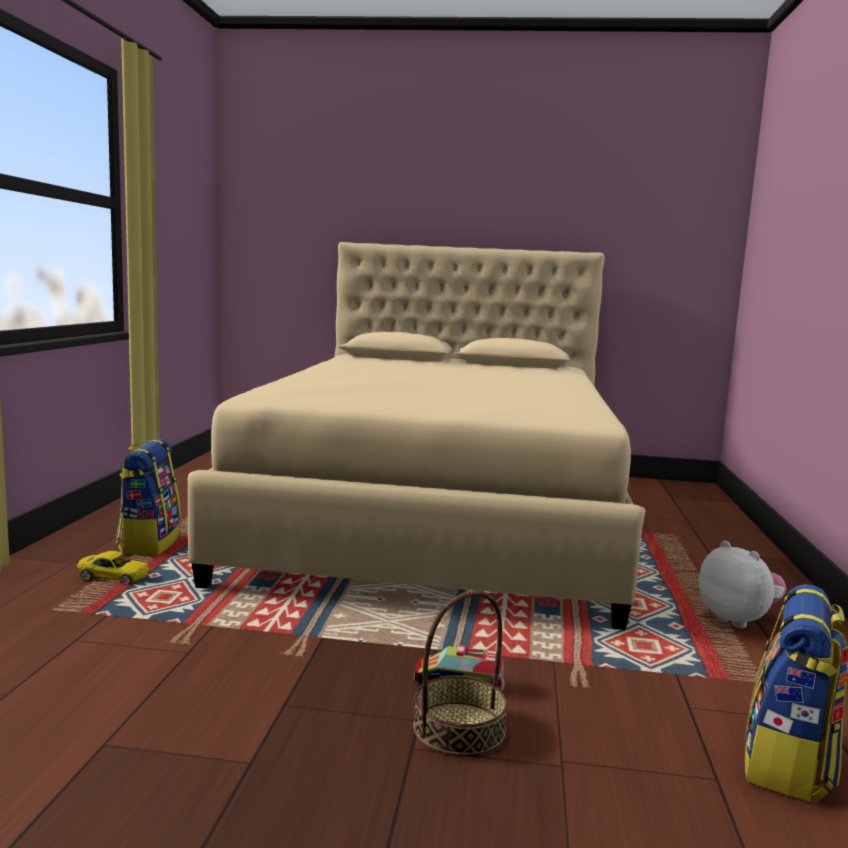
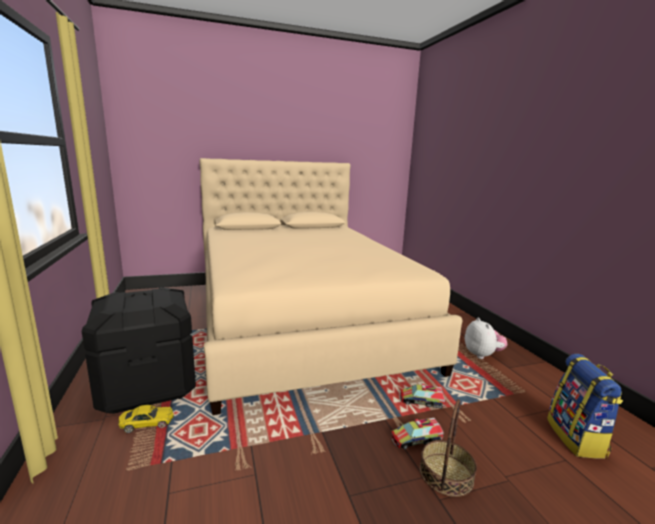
camera: 25 degrees left, 5 degrees up
backpack [116,438,181,555] -> black storage box [82,287,196,414]
plush toy [699,541,787,628] -> plush toy turned 45 degrees clockwise [465,317,507,359]
none -> toy truck [400,384,445,409]

